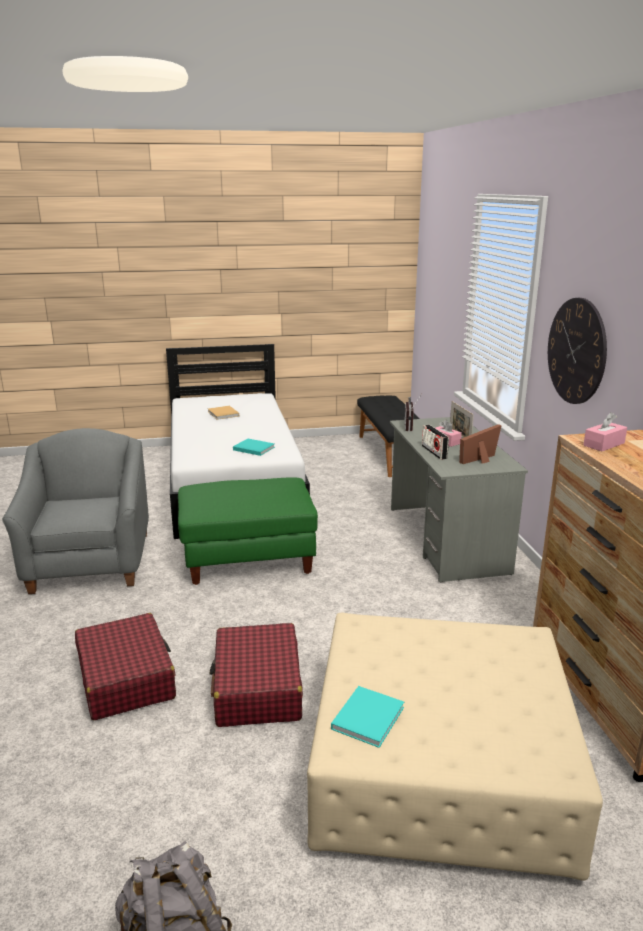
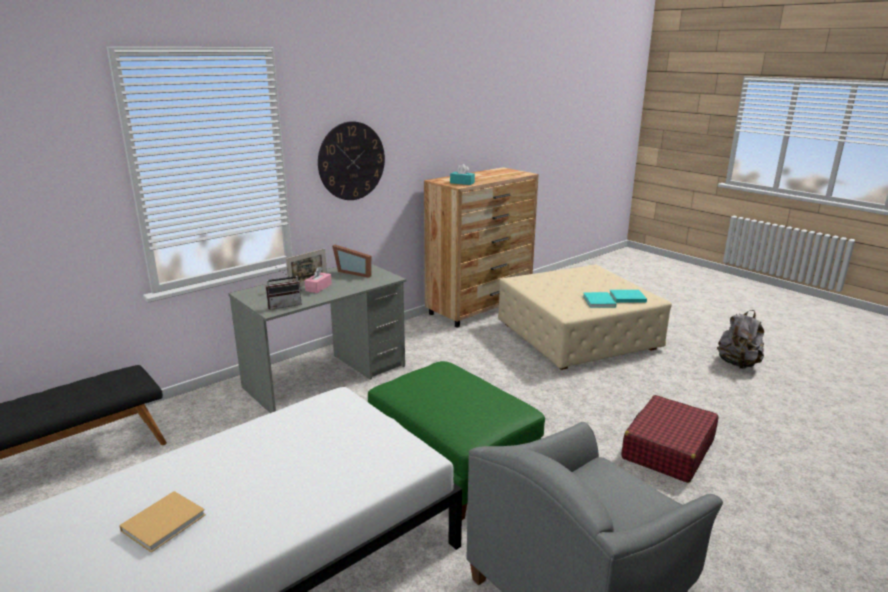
camera: 120 degrees left, 0 degrees up
red suitcase [209,623,303,727] -> none
turquoise book [233,439,275,456] -> turquoise book moved to [583,292,616,308]
radio [422,425,449,460] -> none
pink tissue box [584,412,627,451] -> turquoise tissue box [450,164,475,185]

